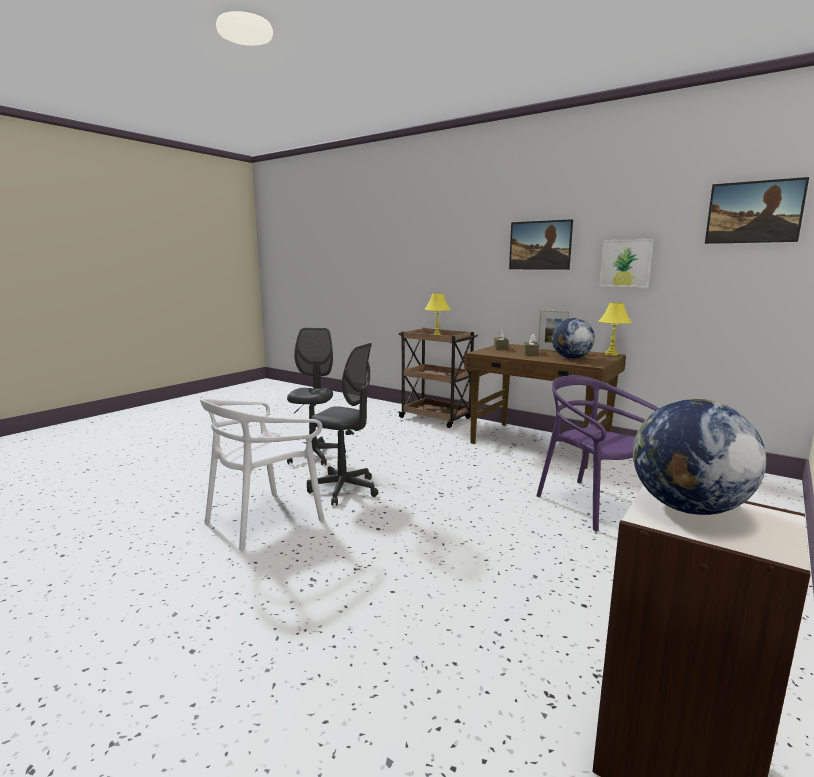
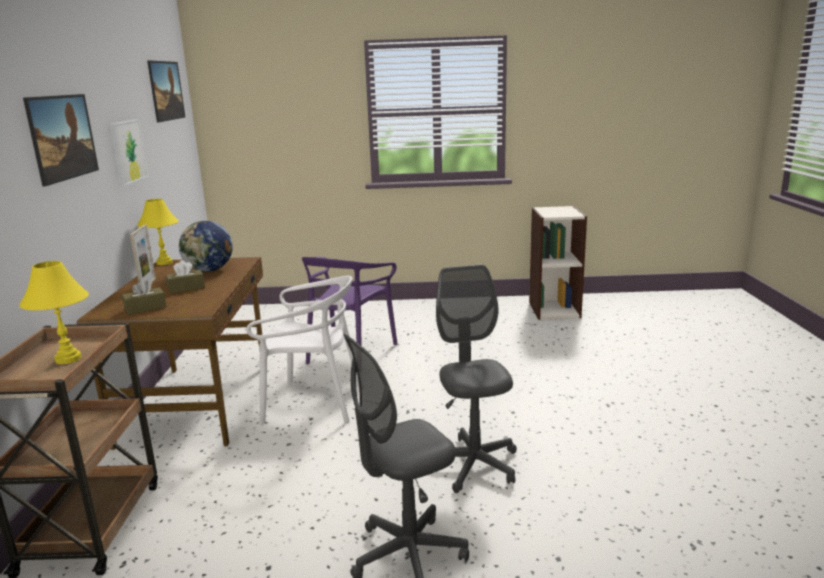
camera: 125 degrees left, 5 degrees up
white chair [200,398,324,550] -> white chair moved to [246,276,359,424]
globe [633,399,766,515] -> none

